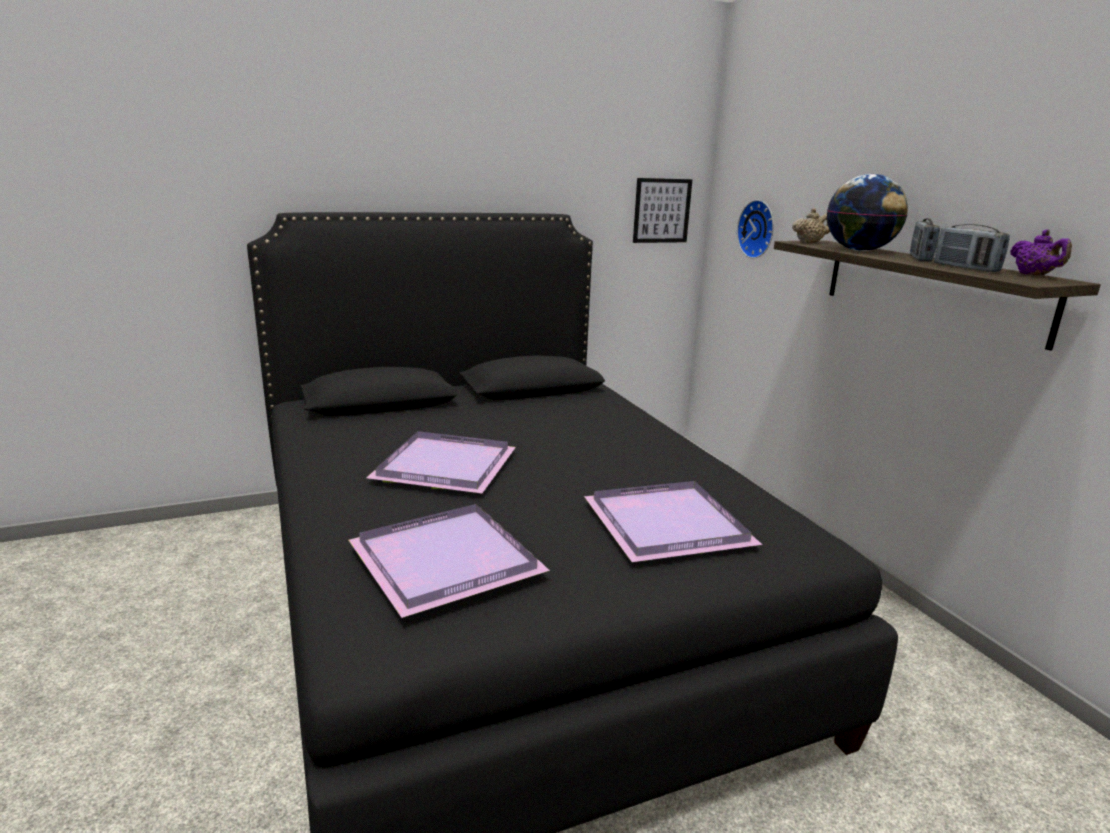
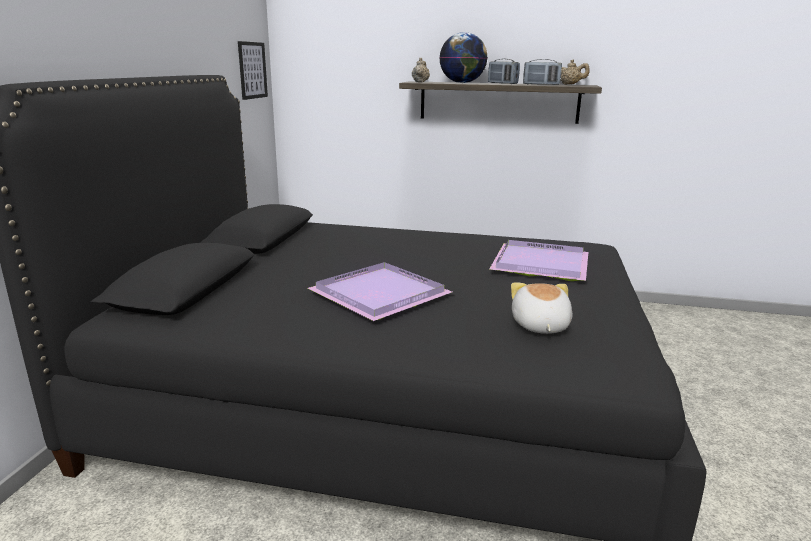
camera: 55 degrees left, 0 degrees up
purple tray [349,504,550,618] -> plush toy [511,282,572,334]
wall clock [737,200,774,259] -> none
purple teapot [1010,229,1072,275] -> beige teapot [561,60,590,85]

